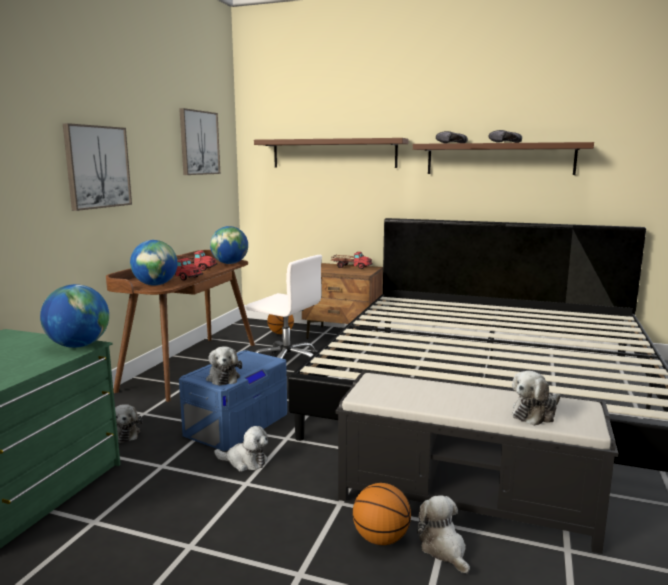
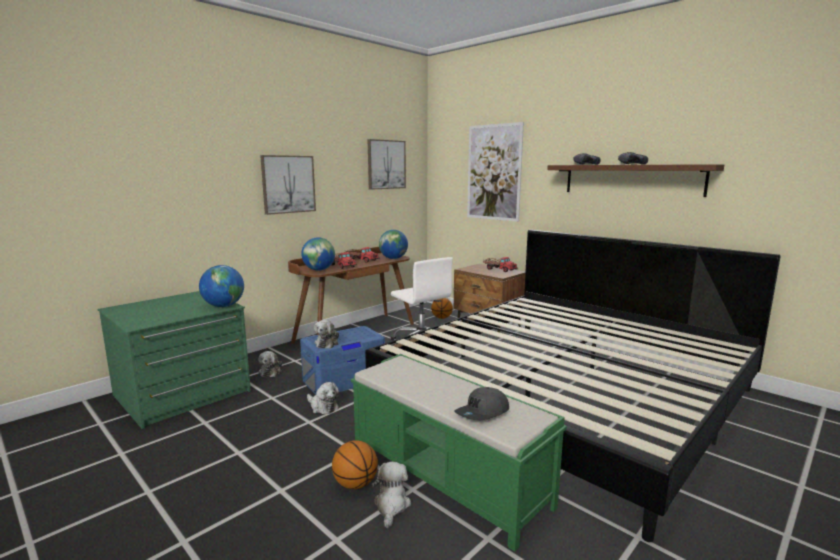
camera: 25 degrees right, 0 degrees up
brown shelf [254,138,409,168] -> picture [467,122,524,222]
black bench [335,371,619,554] -> green bench [351,354,567,552]
plush toy [512,371,561,426] -> grey cap [454,387,509,420]

